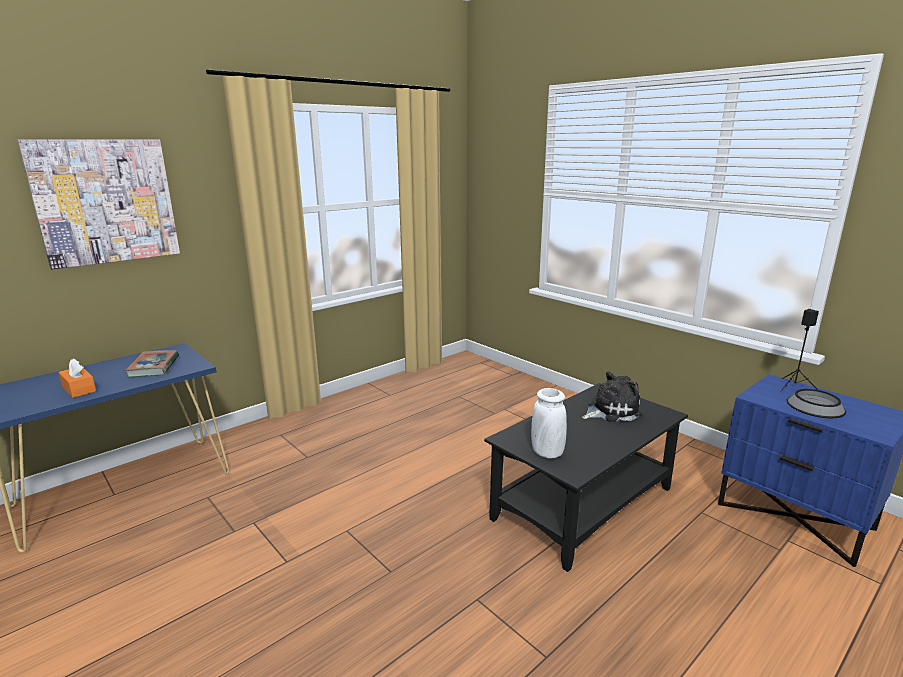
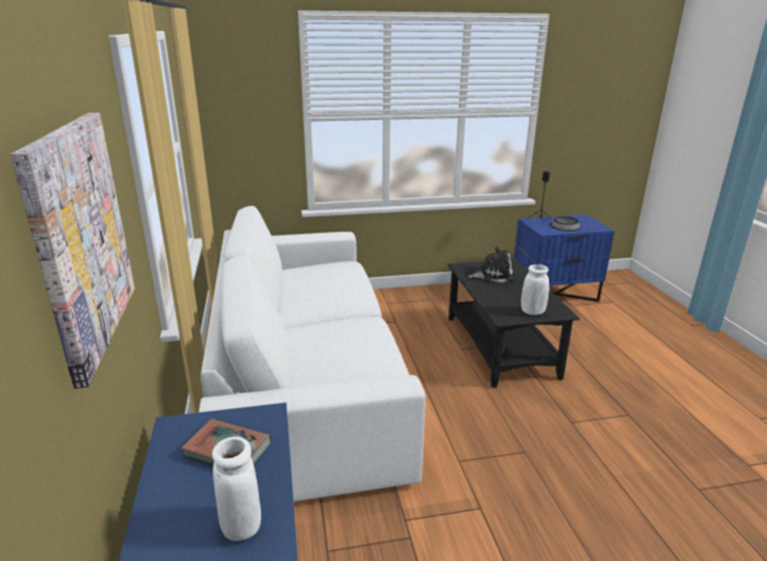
camera: 60 degrees left, 5 degrees up
orange tissue box [58,359,96,398] -> white vase [212,437,261,541]
plush toy [582,371,642,422] -> plush toy turned 75 degrees clockwise [468,246,513,283]
none -> white sofa [199,206,426,501]

